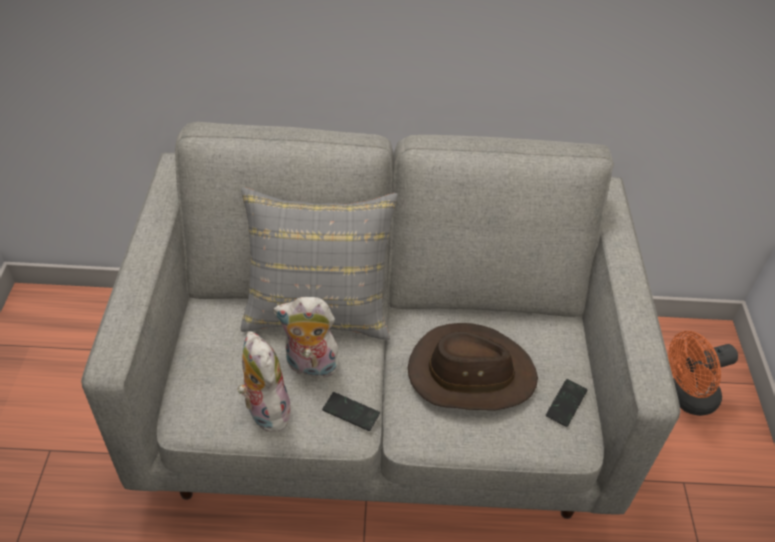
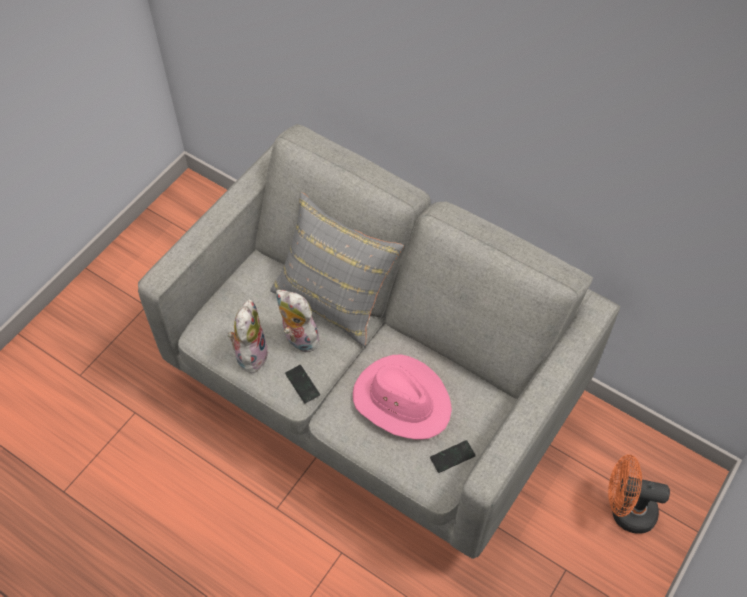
camera: 35 degrees right, 10 degrees up
brown hat [408,323,538,410] -> pink hat [353,354,452,440]

